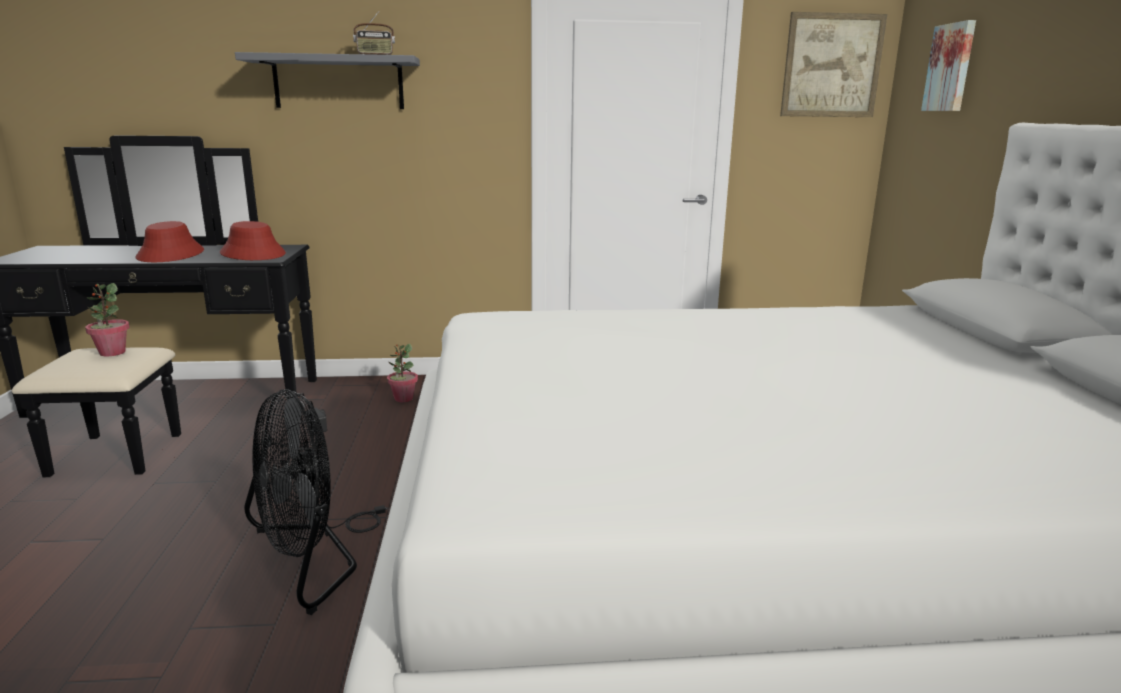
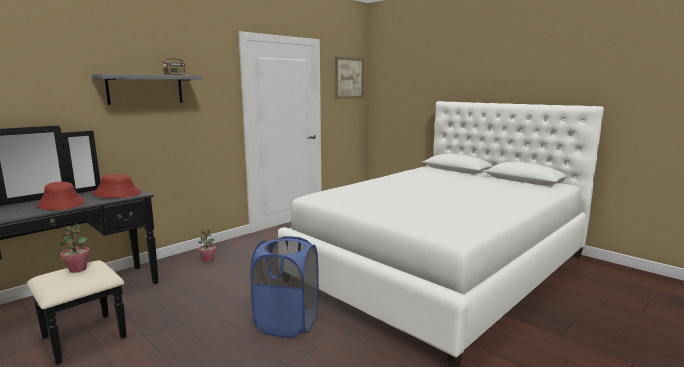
camera: 40 degrees left, 5 degrees down
black fan [244,389,388,615] -> blue laundry basket [250,236,319,338]
picture [921,20,976,111] -> none

